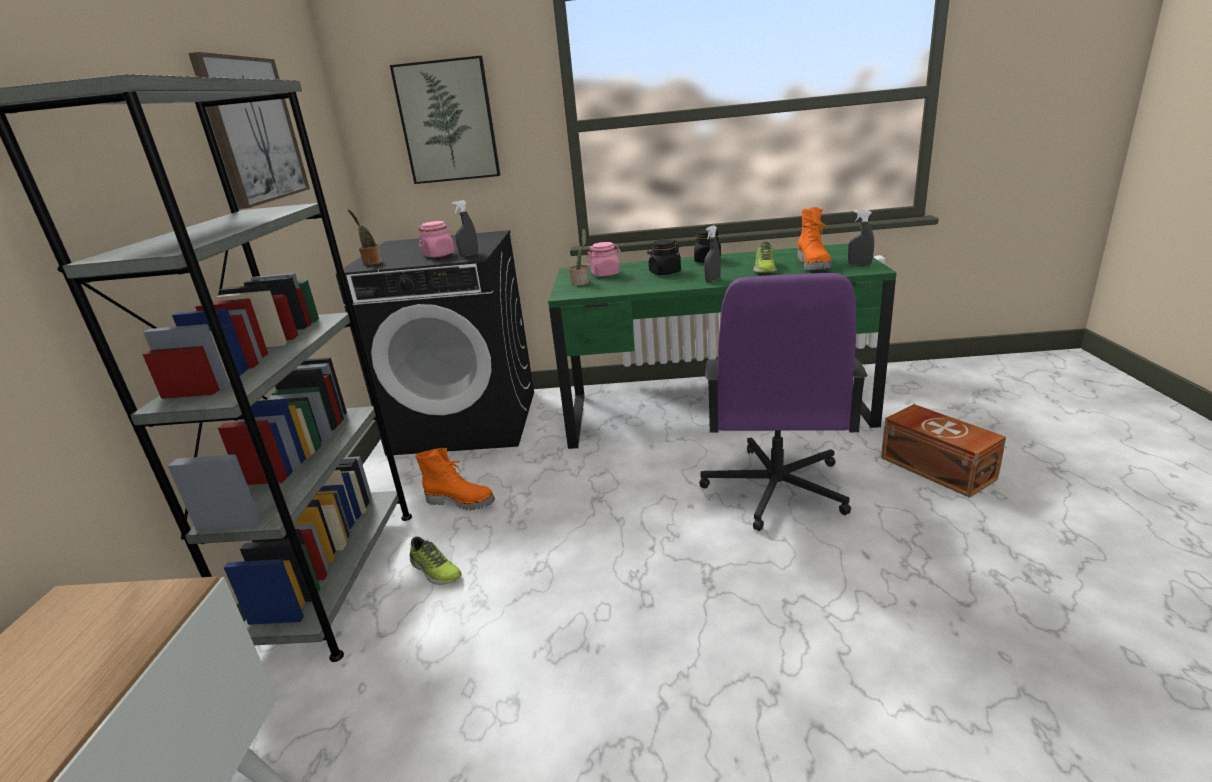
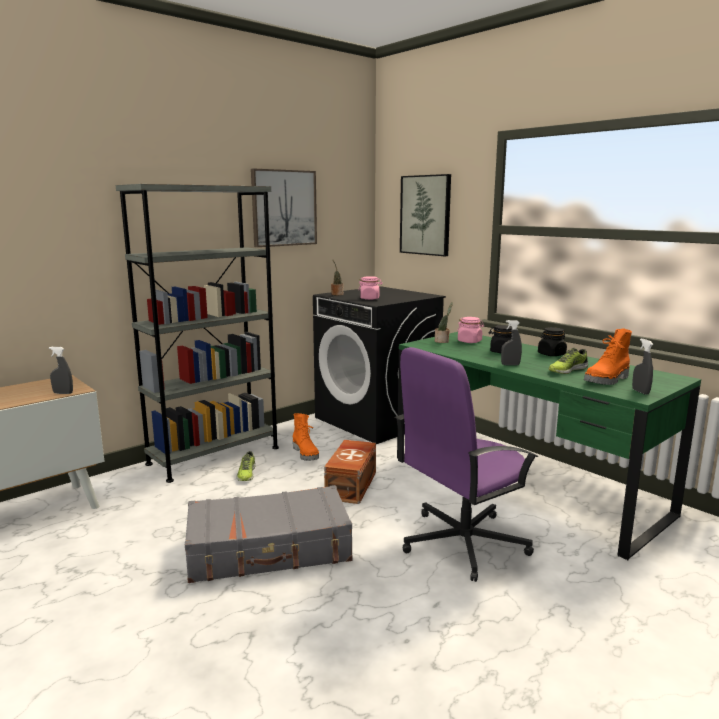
camera: 45 degrees right, 10 degrees down
grey spray bottle [452,200,478,257] -> grey spray bottle moved to [49,347,73,394]
brown storage box [881,404,1006,498] -> brown storage box moved to [324,440,376,504]
none -> grey suitcase [185,485,353,583]

